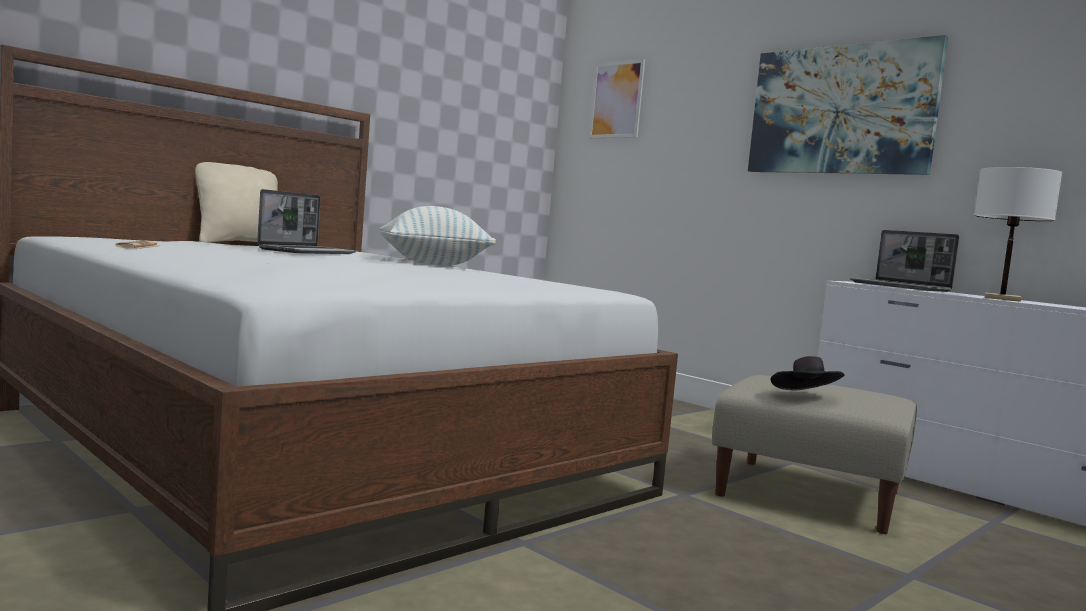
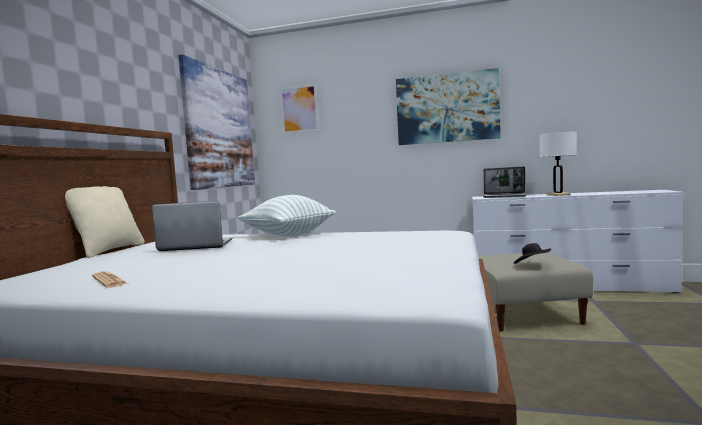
camera: 30 degrees left, 0 degrees up
laptop [257,189,357,254] -> laptop turned 90 degrees counterclockwise [152,201,233,251]
none -> picture [178,54,255,190]

